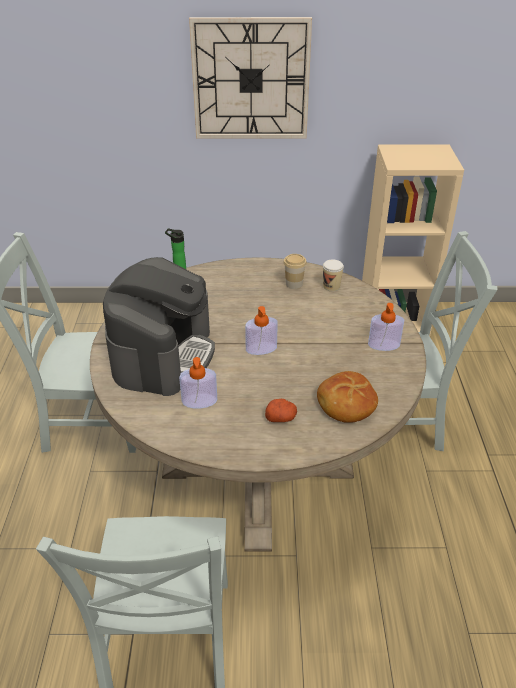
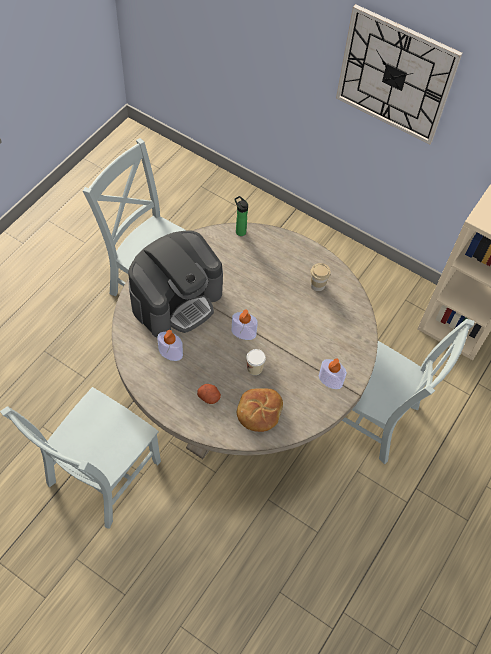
camera: 30 degrees right, 20 degrees up
cup [323,260,344,291] -> cup moved to [246,349,266,375]

